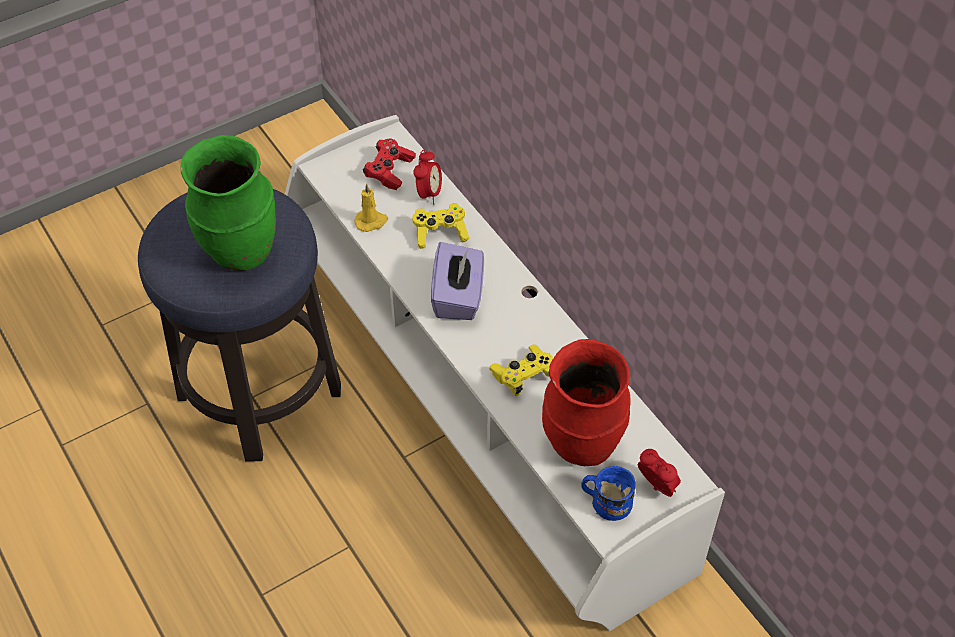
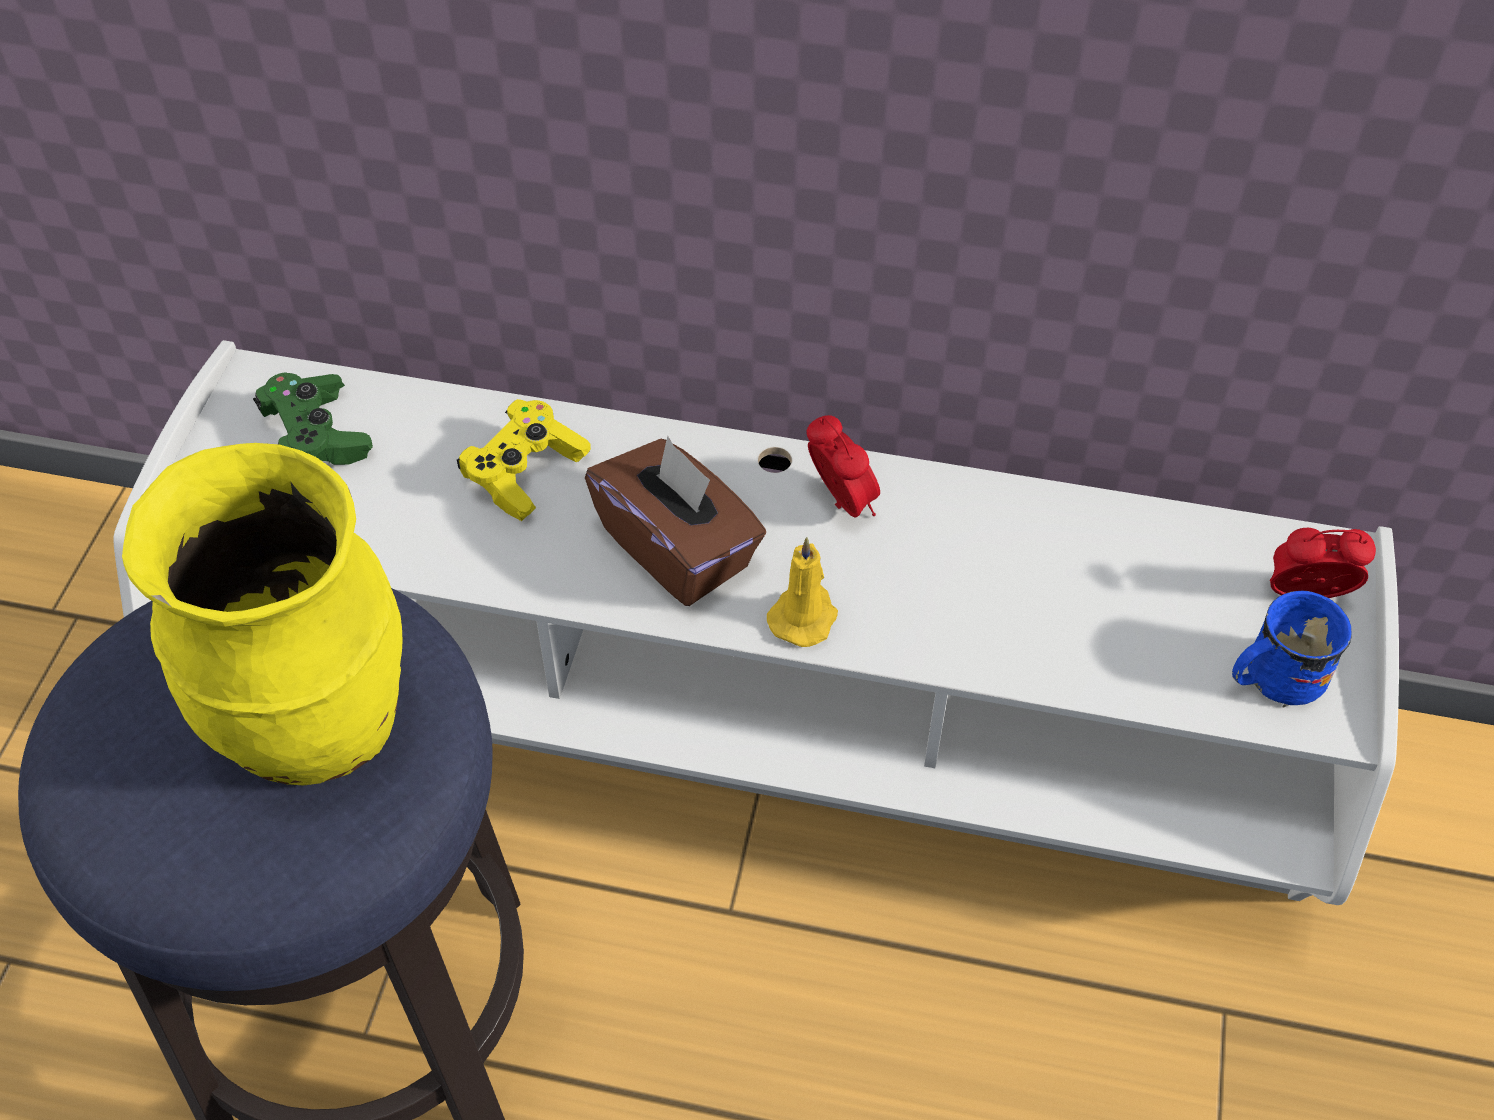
camera: 45 degrees left, 0 degrees up
green vase [180,135,276,271] -> yellow vase [122,443,403,786]
yellow candle [354,183,388,232] -> yellow candle moved to [767,537,838,647]
red game controller [363,139,416,190] -> green game controller [253,372,373,465]
alarm clock [413,150,442,205] -> alarm clock moved to [807,415,880,518]
purple tissue box [431,242,484,320] -> brown tissue box [585,436,766,606]
yellow game controller [489,344,553,396] -> none
red vase [542,339,631,466] -> none

